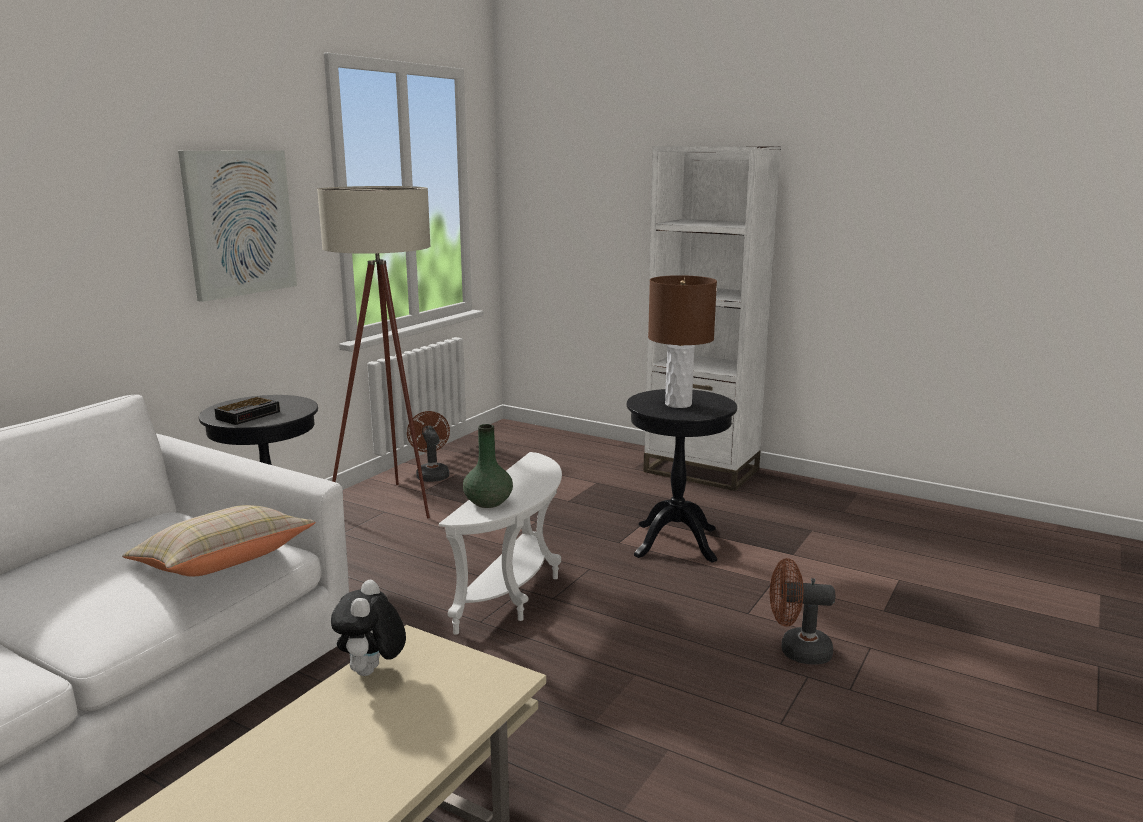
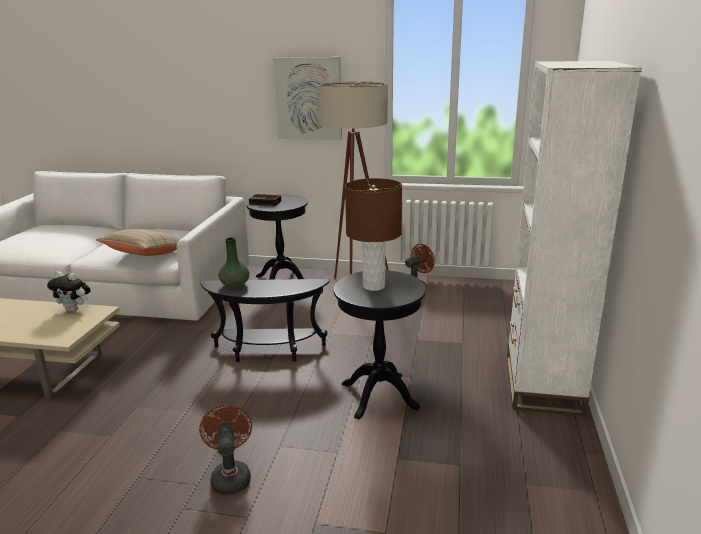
camera: 70 degrees right, 5 degrees up
plush toy [331,580,406,676] -> plush toy turned 150 degrees counterclockwise [47,271,90,312]
white side table [439,452,562,635] -> black side table [200,279,330,362]

